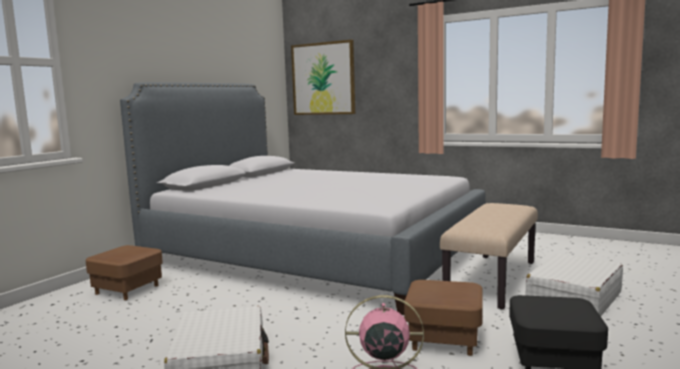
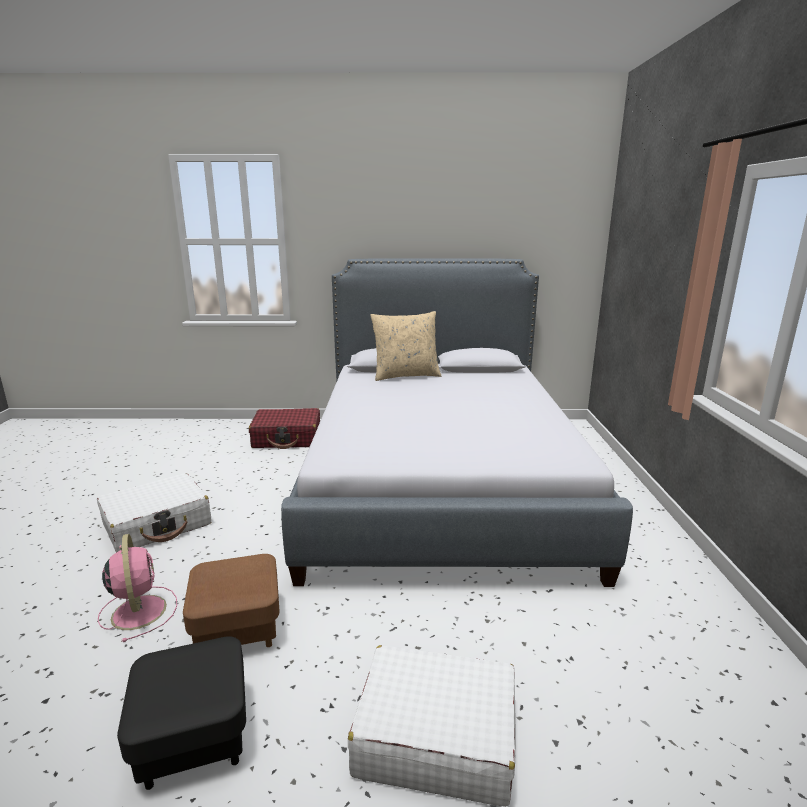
camera: 60 degrees right, 10 degrees up
brown ottoman [86,245,163,300] -> red suitcase [249,408,320,449]
picture [291,40,355,115] -> none
beige bench [440,203,538,309] -> none
none -> beige pillow [370,311,441,381]

